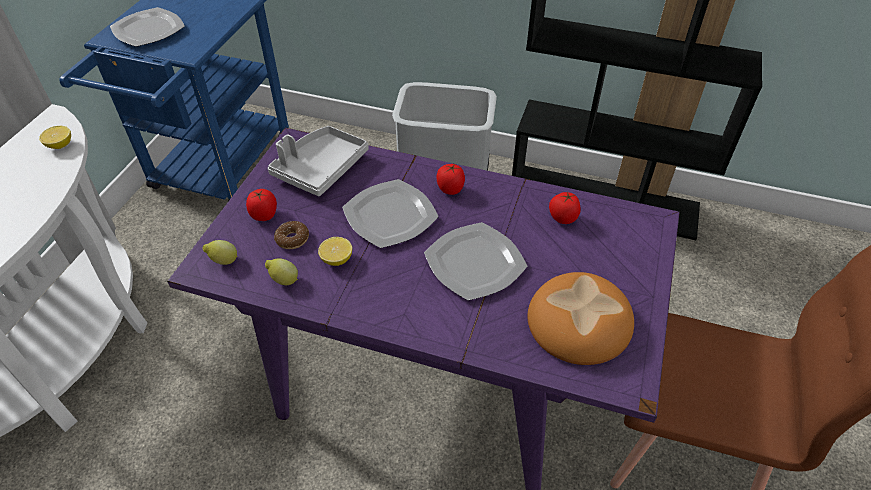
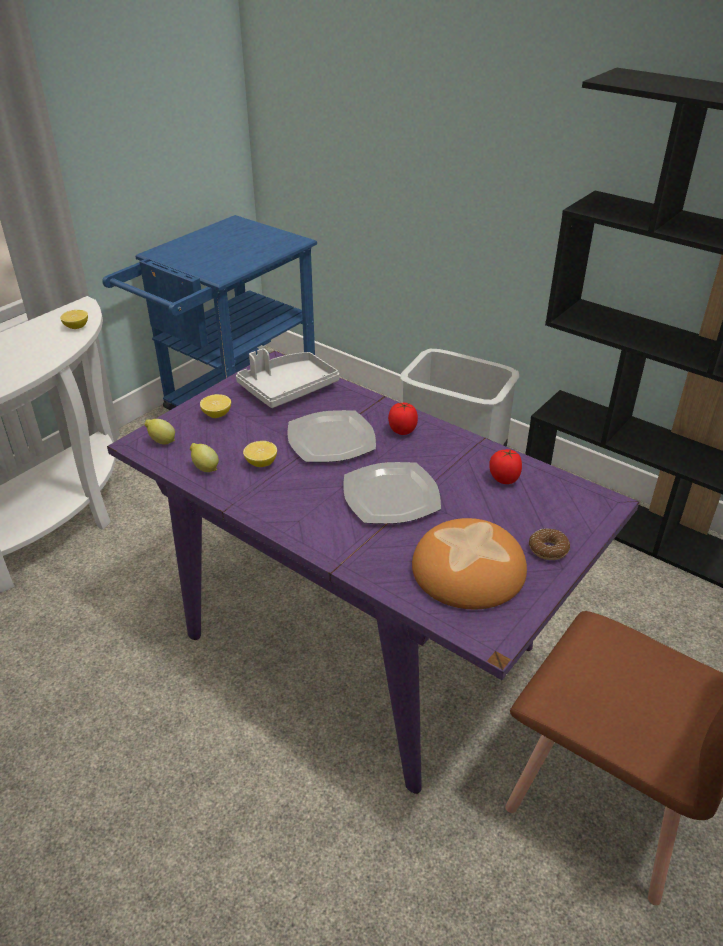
camera: 20 degrees right, 10 degrees down
plate [110,7,185,47] -> none
tomato [246,189,277,221] -> lemon [200,394,231,418]
donut [274,221,309,249] -> donut moved to [529,528,570,560]

